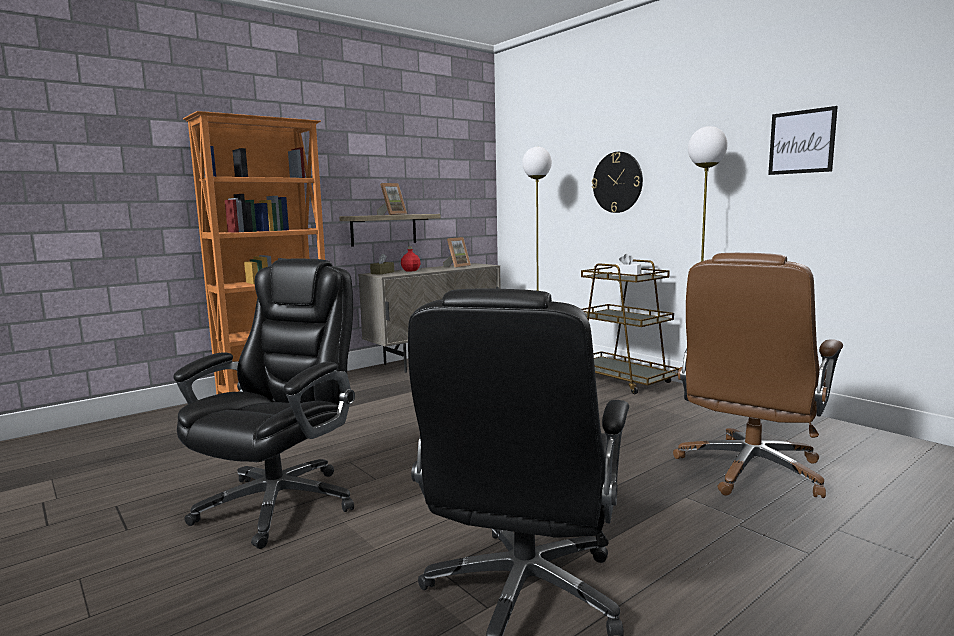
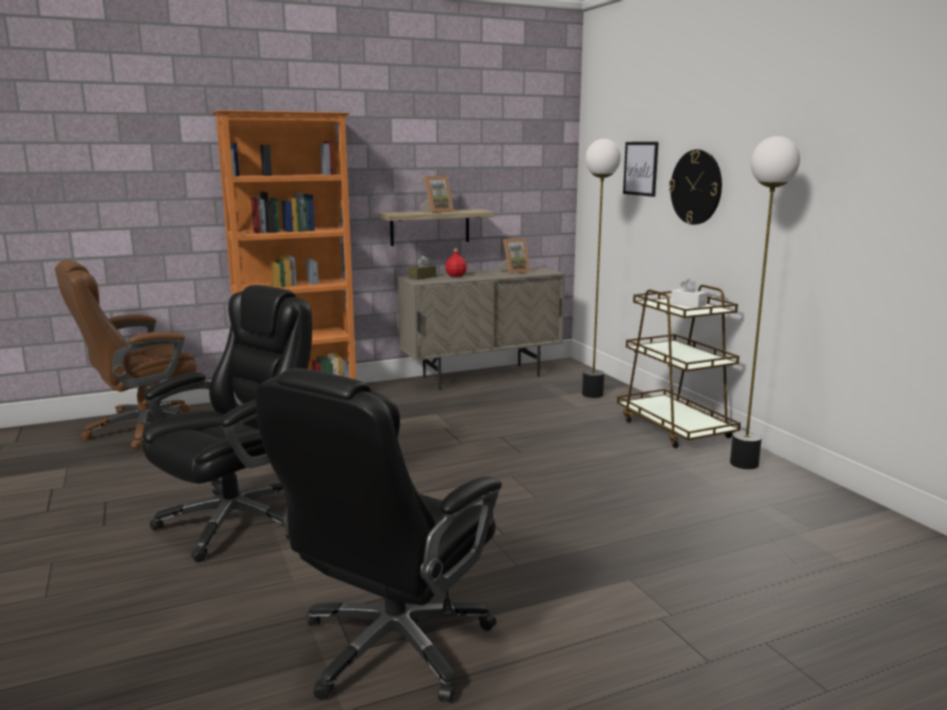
camera: 15 degrees right, 5 degrees up
brown office chair [673,253,843,498] -> brown office chair moved to [55,260,197,450]
picture [768,106,838,175] -> picture moved to [623,142,659,197]

